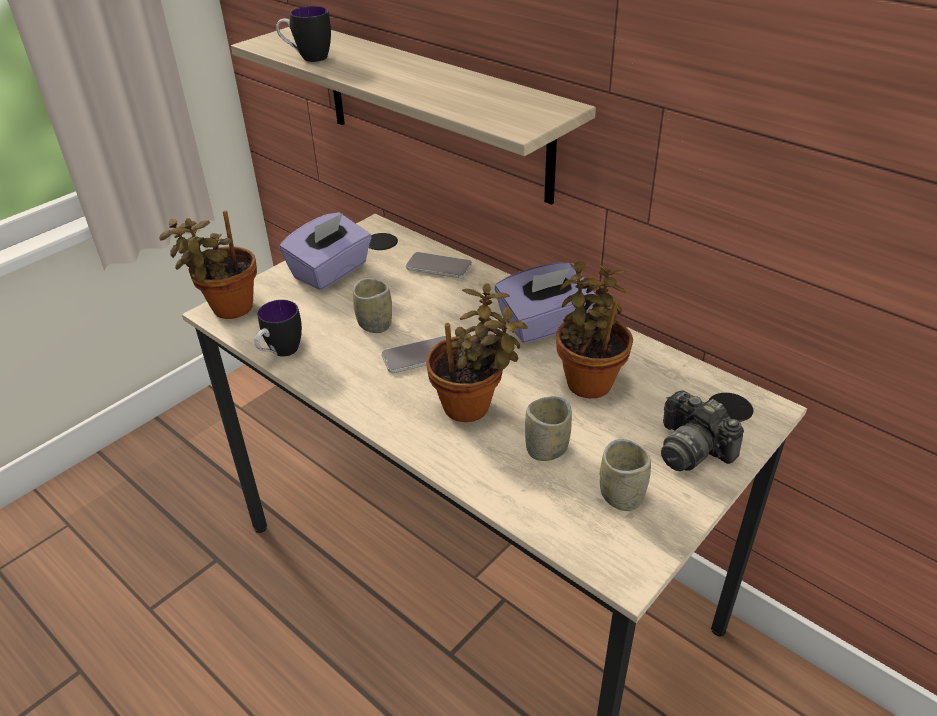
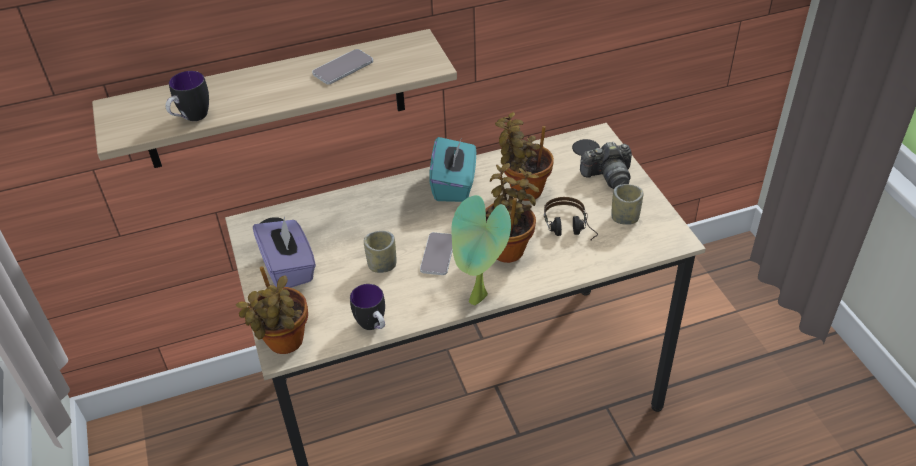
camera: 60 degrees left, 5 degrees up
phone [406,252,472,278] -> phone moved to [312,49,373,84]
purple tissue box [495,262,596,343] -> turquoise tissue box [429,137,476,202]
cup [525,397,572,461] -> headphones [544,197,598,240]
none -> potted plant [451,195,511,305]

